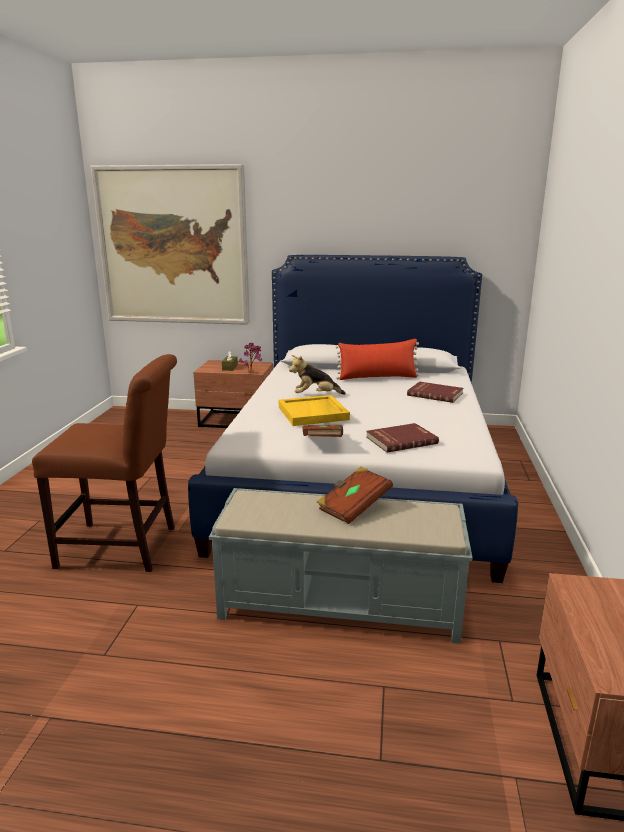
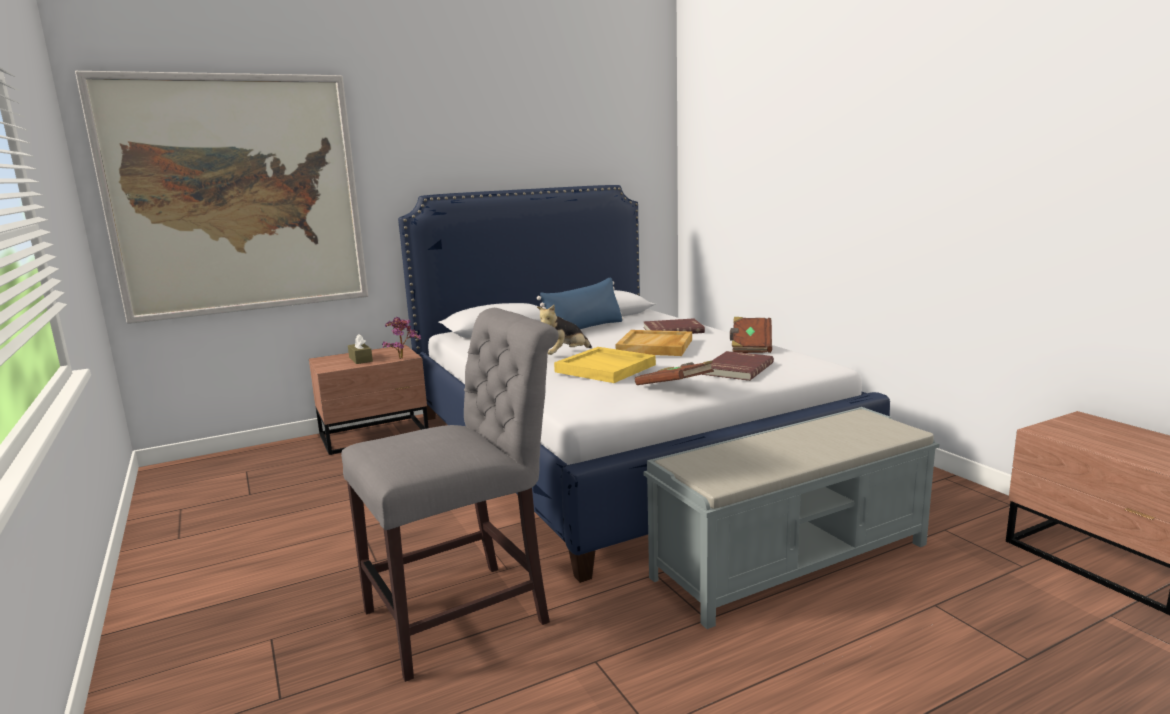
camera: 35 degrees left, 5 degrees down
brown chair [32,354,177,572] -> grey chair [341,308,559,682]
brown book [317,466,393,524] -> brown book moved to [730,317,772,353]
red pillow [335,339,420,380] -> blue pillow [537,277,624,329]
none -> beige tray [616,330,692,356]

